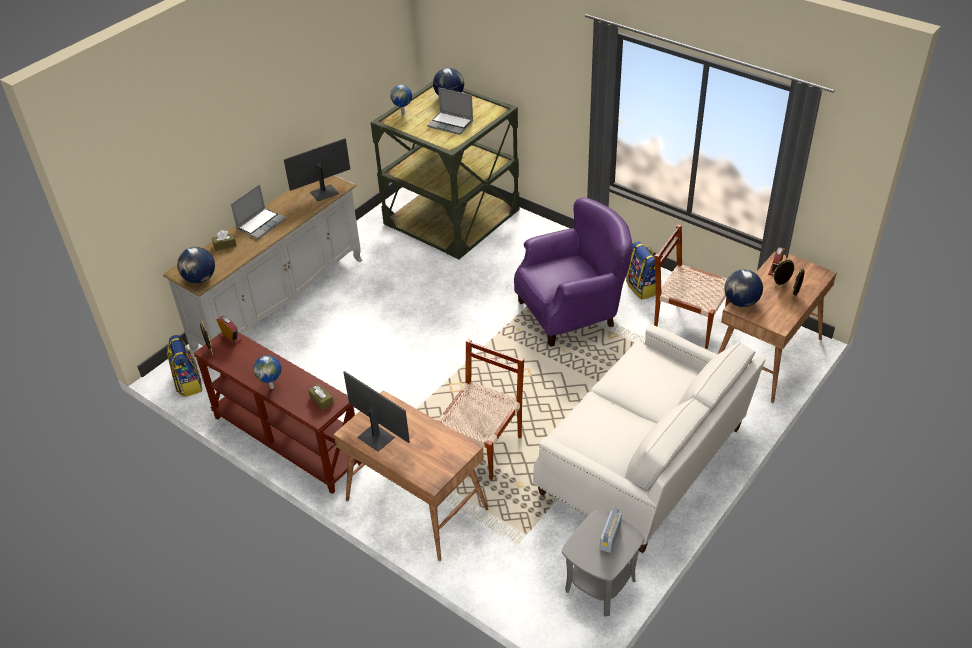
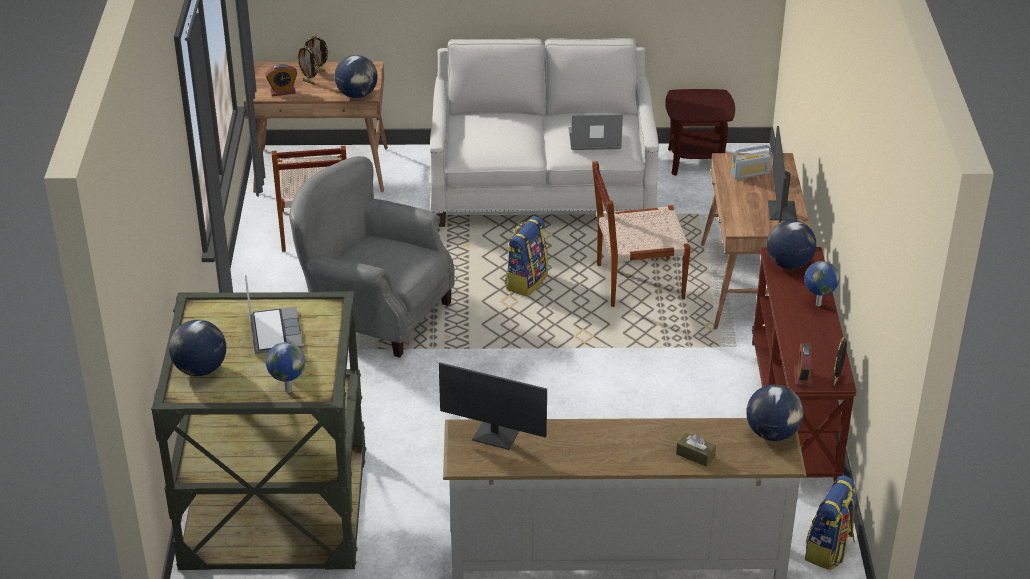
camera: 130 degrees left, 5 degrees down
laptop [231,184,286,239] -> laptop moved to [568,114,623,150]
brown tissue box [308,384,334,410] -> globe [767,220,816,269]
purple armchair [514,198,632,347] -> grey armchair [289,156,455,358]
grey side table [562,510,645,617] -> brown side table [665,89,735,176]
radio [600,507,622,553] -> radio moved to [731,145,772,179]
backpack [626,241,656,300] -> backpack moved to [505,216,548,296]

